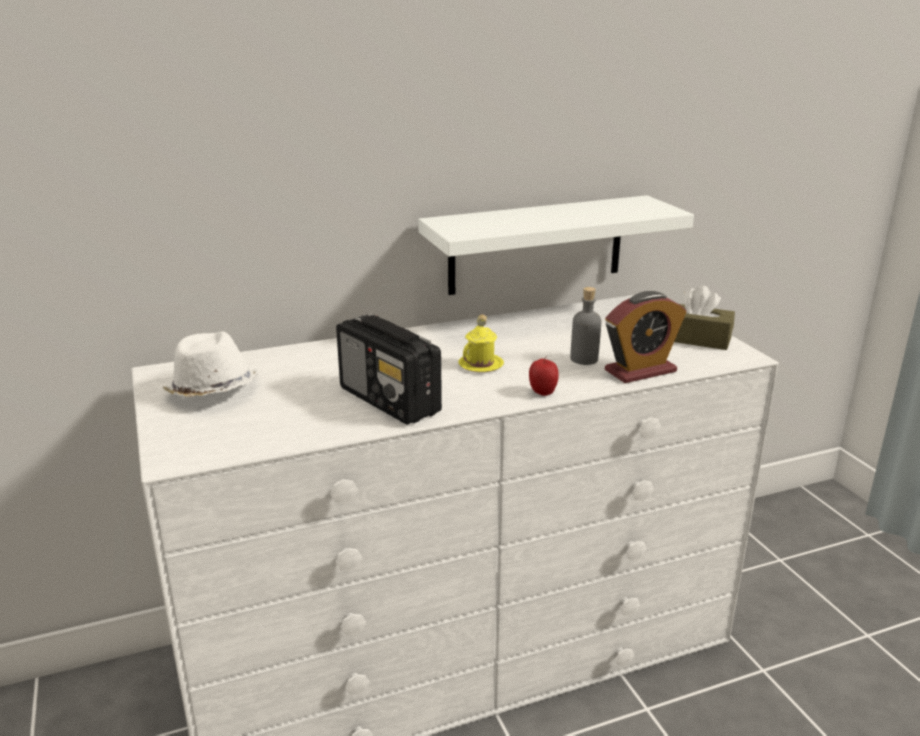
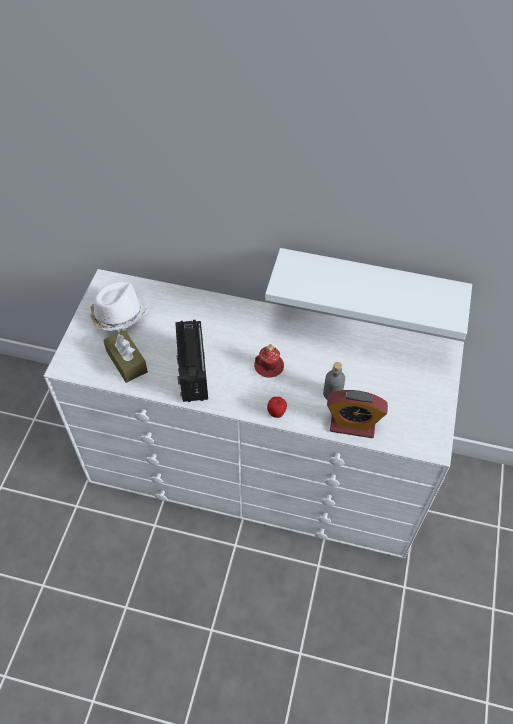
camera: 35 degrees right, 30 degrees up
yellow mug [459,315,504,372] -> red mug [254,344,284,378]
brown tissue box [674,285,735,350] -> brown tissue box moved to [103,330,148,383]

